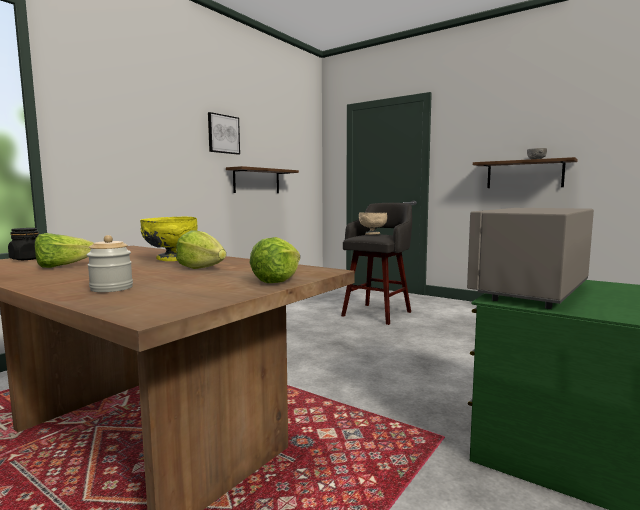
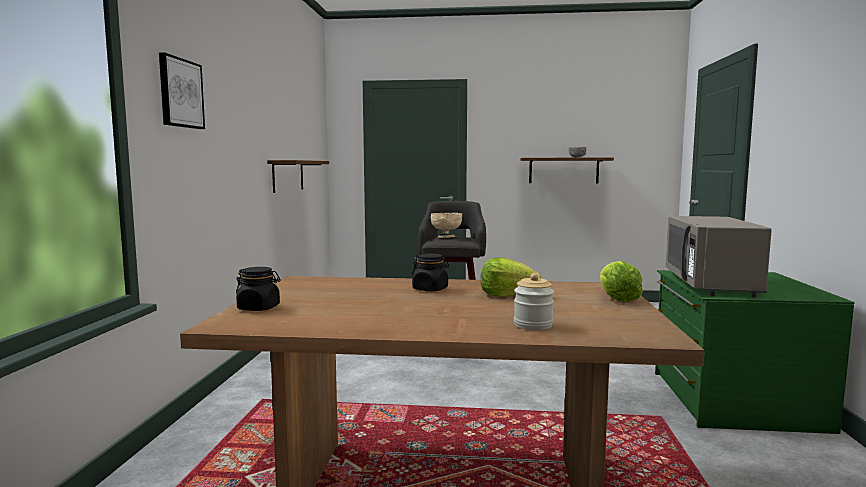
camera: 30 degrees left, 0 degrees up
lettuce [35,233,94,268] -> none
yellow bowl [140,217,197,261] -> black jar [412,253,449,292]
picture [208,112,240,155] -> picture moved to [159,53,205,129]

